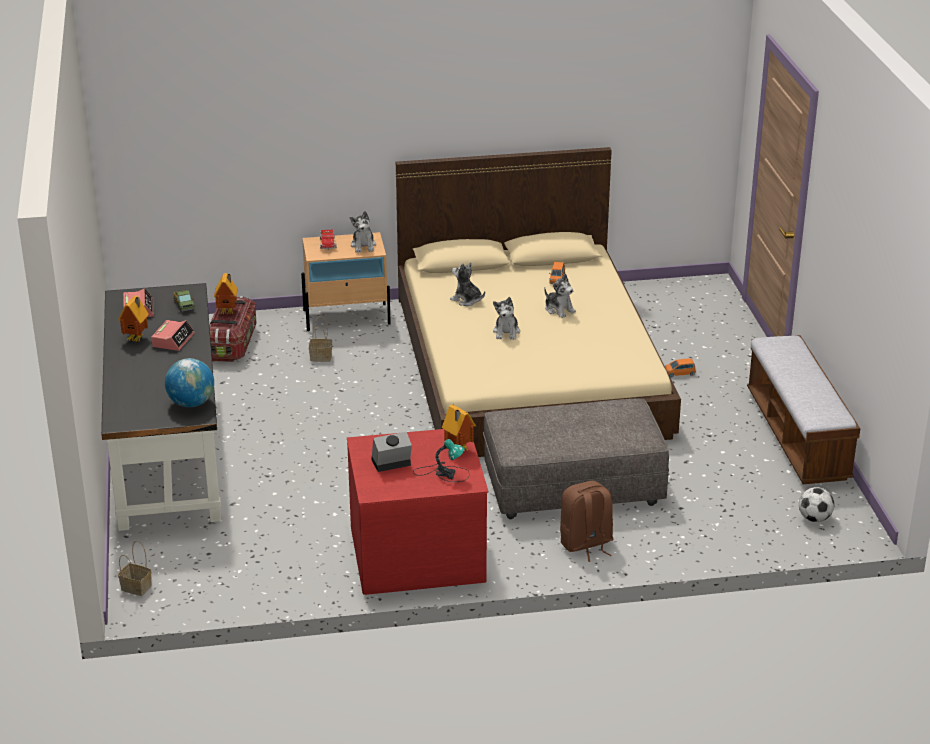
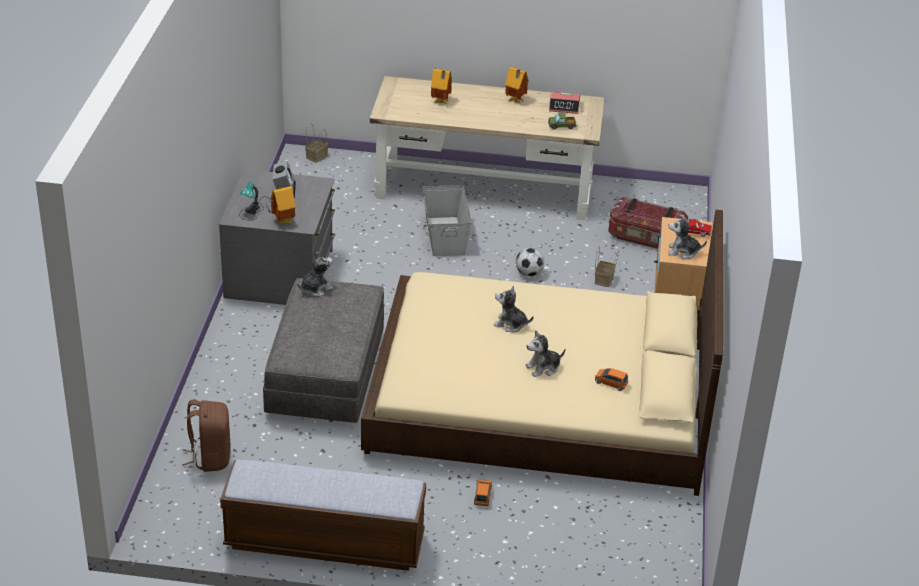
camera: 105 degrees right, 5 degrees up
black desk [101,283,221,531] -> beige desk [370,76,605,220]
alarm clock [151,320,195,351] -> none
globe [165,358,214,407] -> none
toy house [214,273,238,314] -> toy house moved to [431,69,452,104]
red dresser [347,429,489,595] -> grey dresser [219,169,335,305]
plush toy [450,262,485,306] -> plush toy moved to [297,252,333,297]
brown backpack [560,481,613,562] -> brown backpack moved to [182,400,230,472]
football [799,487,834,522] -> football moved to [516,248,544,276]
none -> grey storage box [422,185,472,256]

